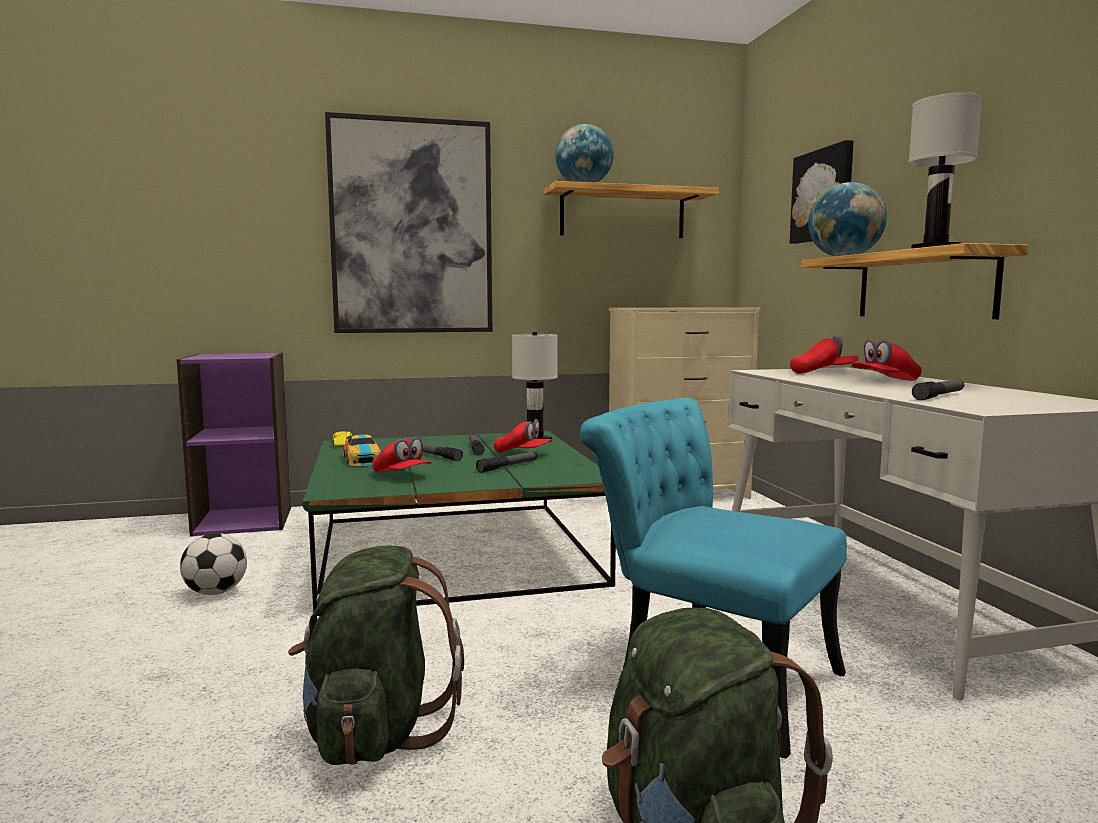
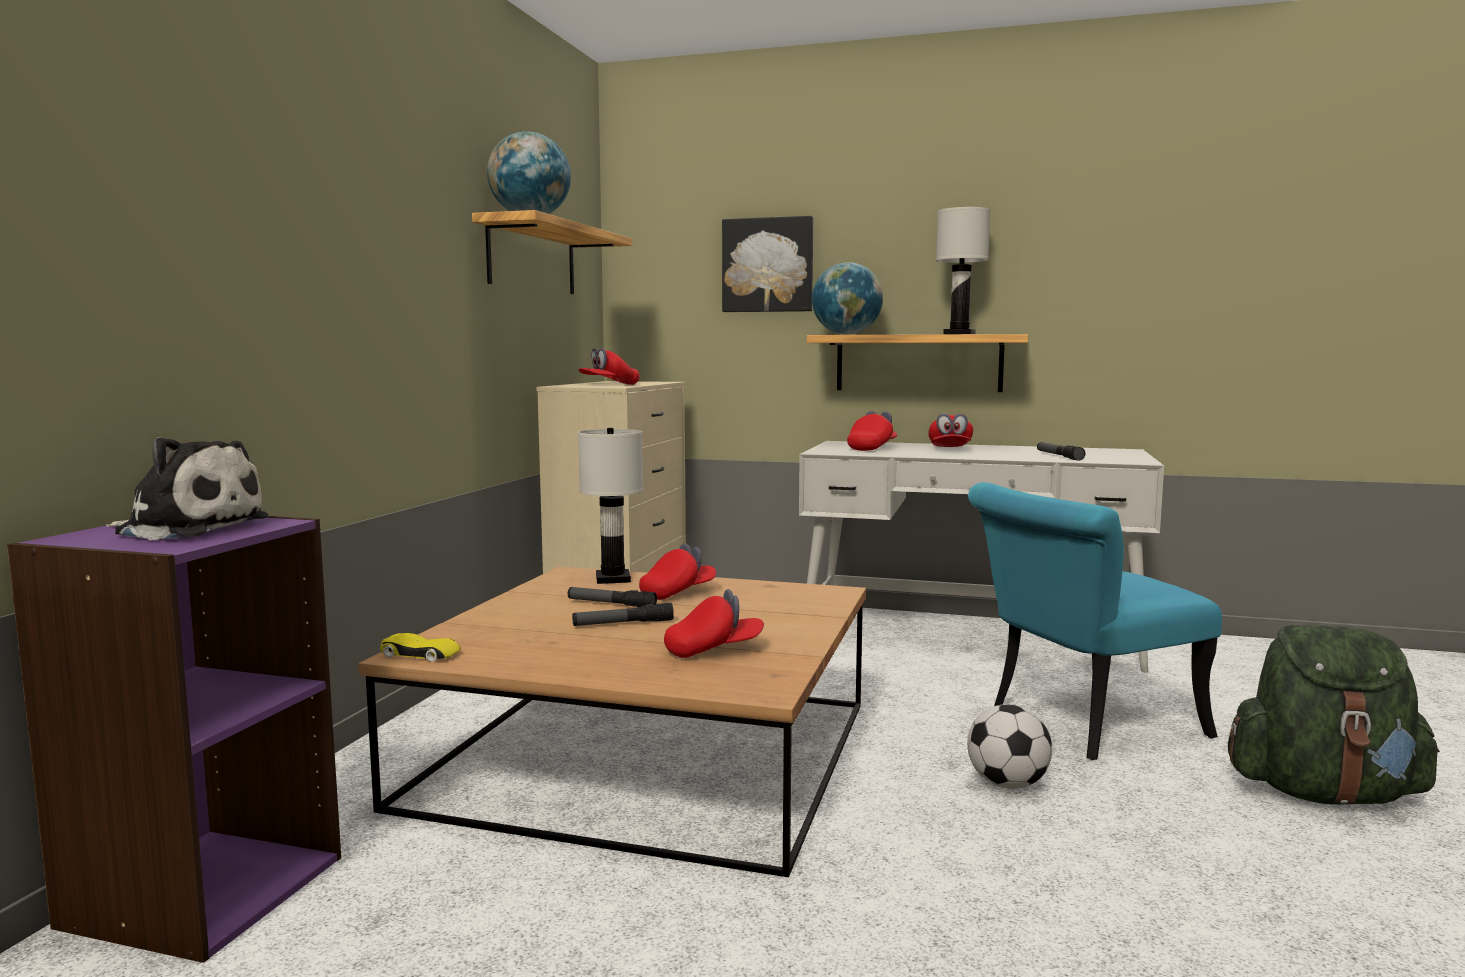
camera: 60 degrees left, 0 degrees up
football [180,533,247,595] -> football moved to [967,704,1052,789]
green backpack [288,545,464,765] -> none
green coffee table [303,431,616,612] -> brown coffee table [358,566,866,877]
picture [325,112,492,333] -> none
toy car [343,435,382,466] -> none
flashlight [476,452,537,473] -> none
none -> plush toy [106,437,268,540]
none -> red cap [578,348,640,385]

